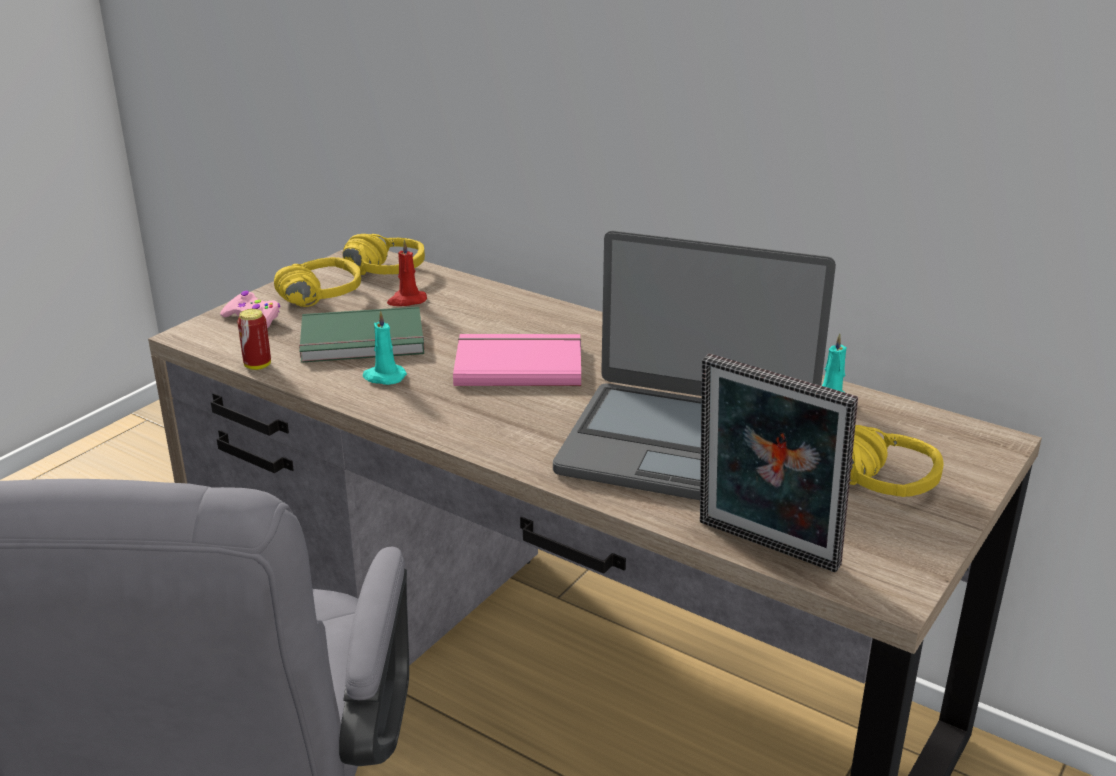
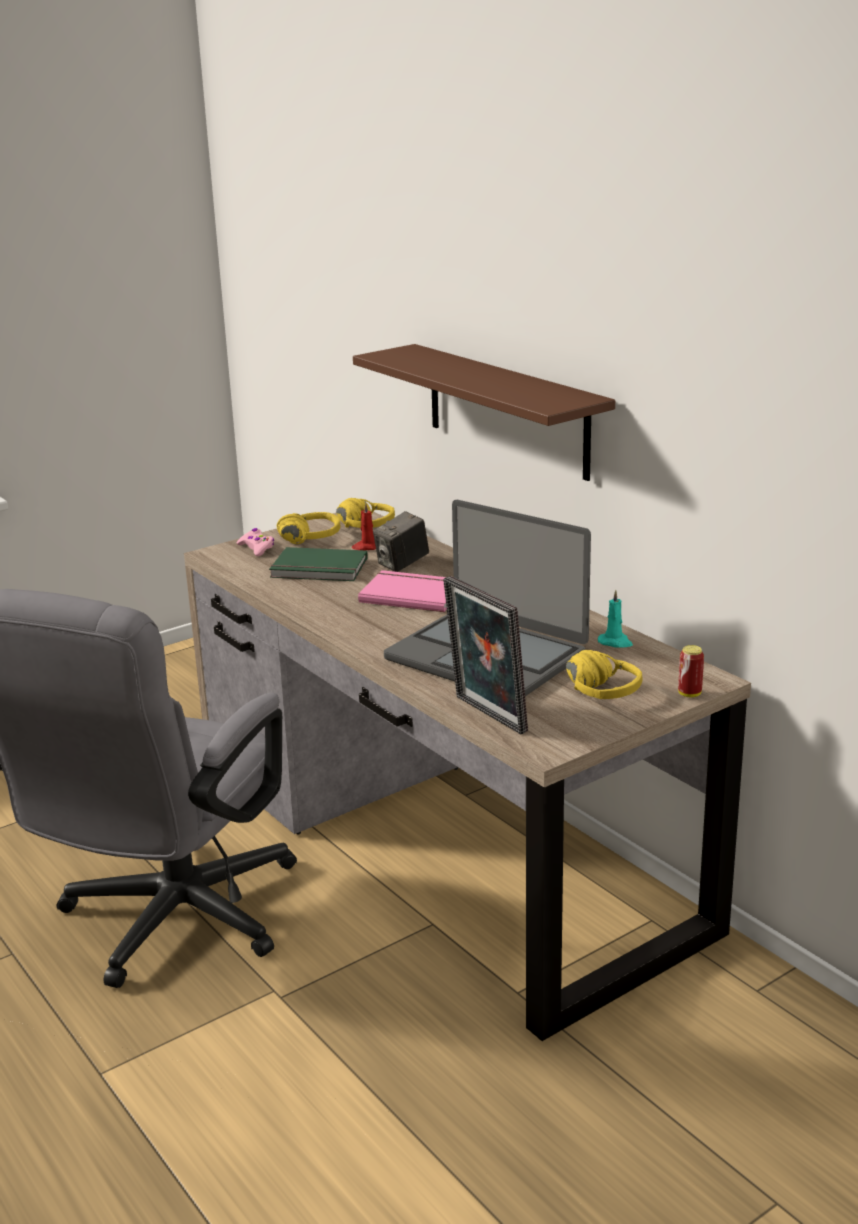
camera: 20 degrees right, 5 degrees down
can [237,309,271,370] -> can moved to [678,645,704,697]
turquoise candle [363,310,407,385] -> none
none -> brown shelf [353,344,615,481]
none -> camera [373,511,429,572]

